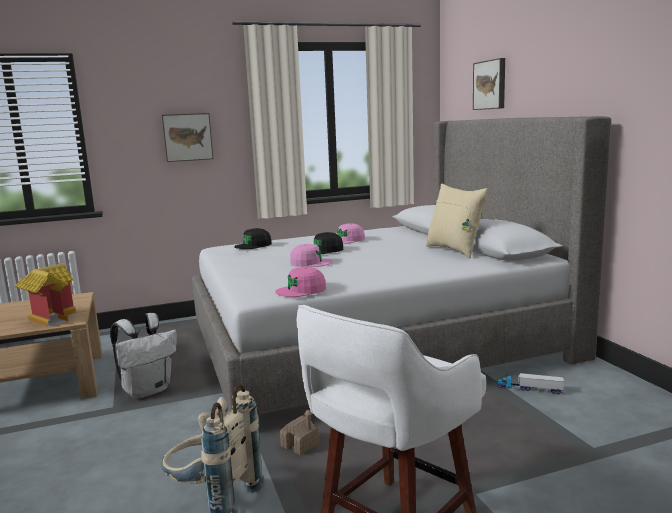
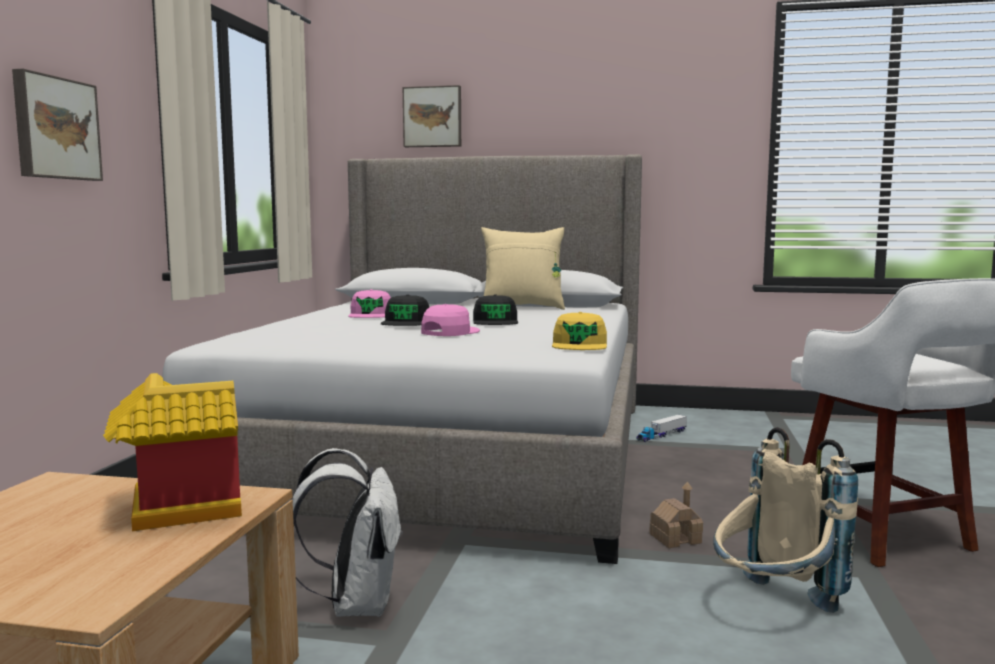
camera: 60 degrees left, 5 degrees down
black cap [234,228,272,249] -> black cap moved to [473,294,518,325]
pink cap [275,267,326,297] -> yellow cap [552,312,607,350]

